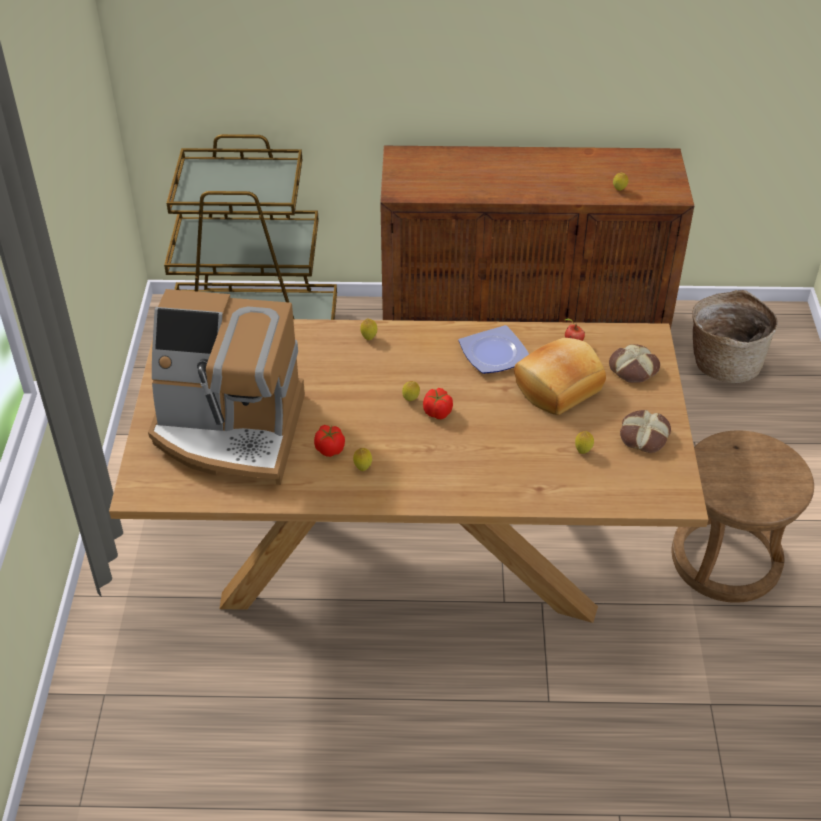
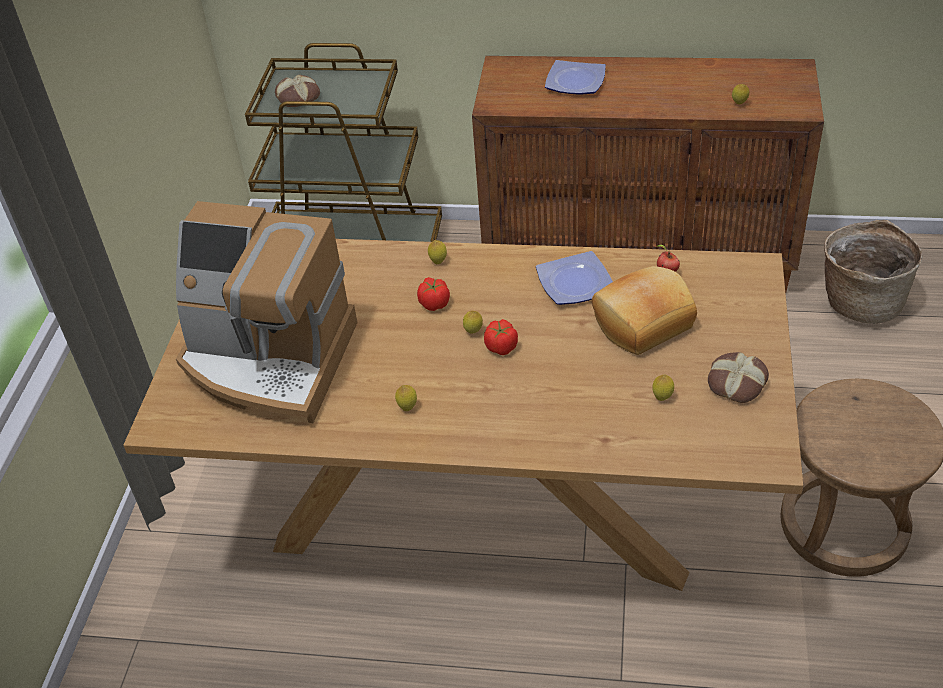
camera: 10 degrees right, 0 degrees up
tomato [314,425,345,457] -> tomato moved to [417,277,450,311]
bread [609,344,660,383] -> bread moved to [275,75,320,107]
none -> plate [545,60,606,95]

